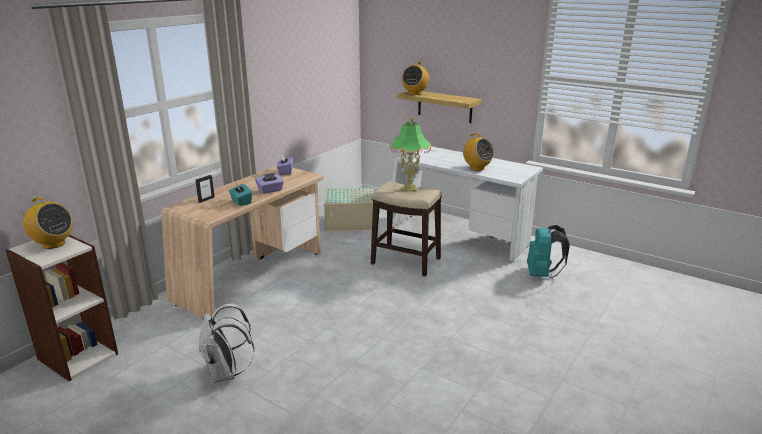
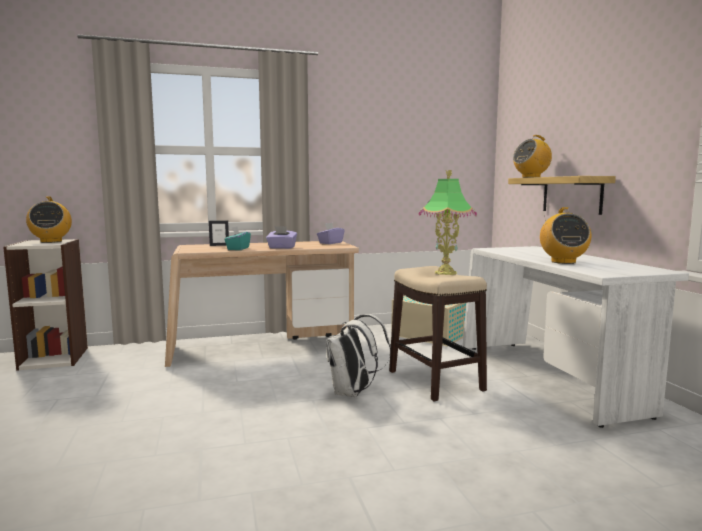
camera: 40 degrees right, 15 degrees down
white backpack [199,303,254,383] -> white backpack moved to [326,314,391,397]
turquoise backpack [527,225,570,278] -> none

